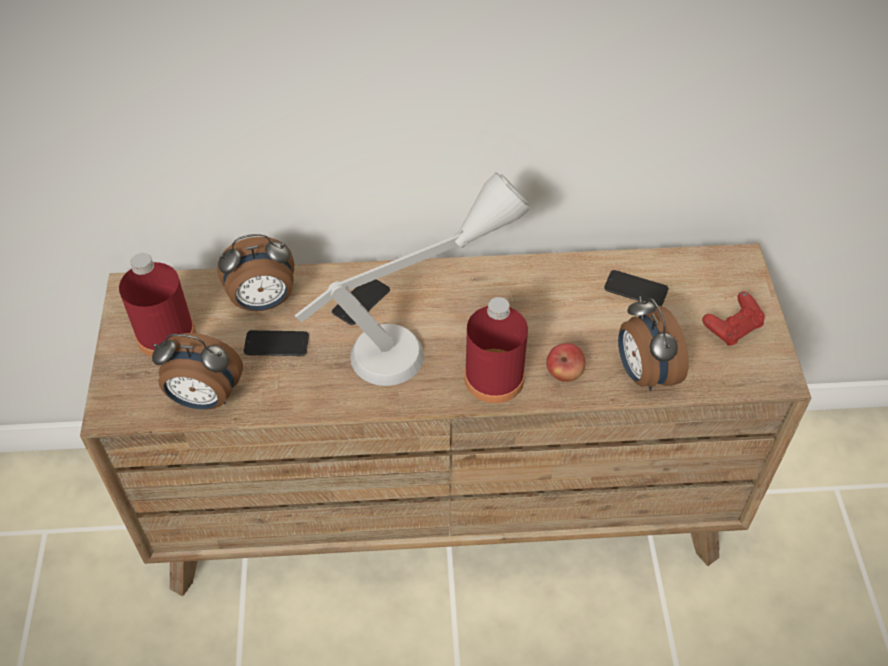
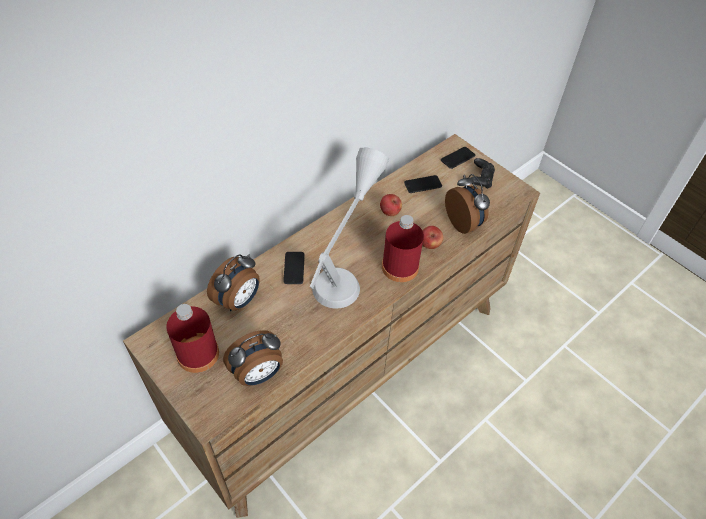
camera: 40 degrees left, 0 degrees up
phone [244,330,309,356] -> phone moved to [441,147,475,169]
alarm clock [618,296,689,391] -> alarm clock turned 150 degrees counterclockwise [445,174,490,234]
red game controller [702,292,765,346] -> black game controller [471,158,495,189]
none -> apple [380,194,402,216]

